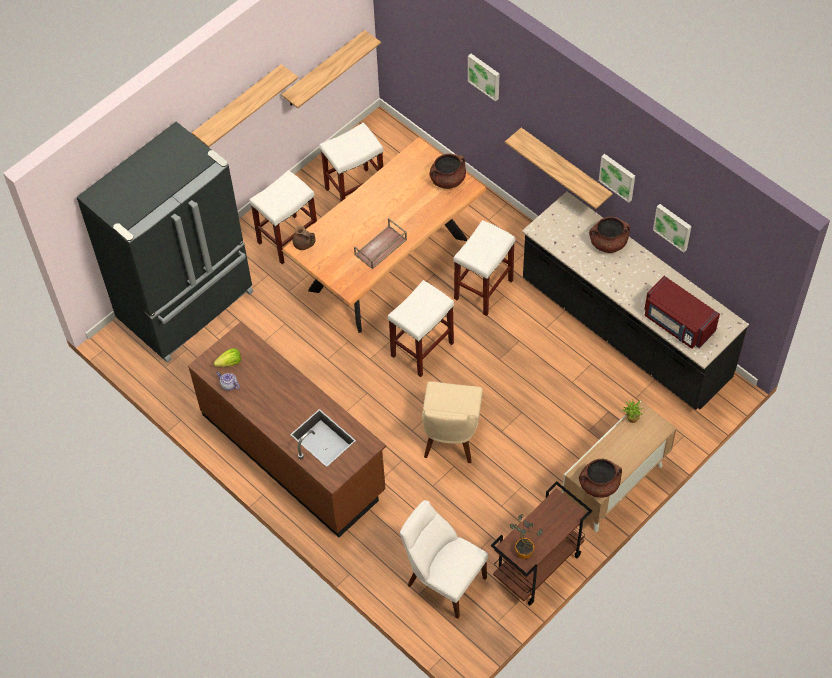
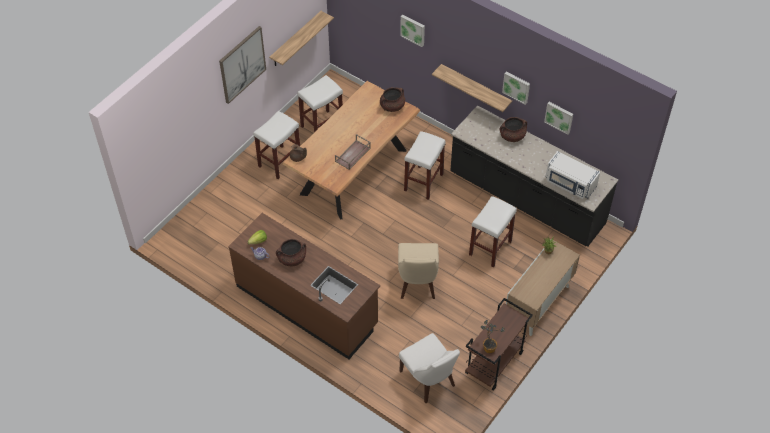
camera: 10 degrees left, 5 degrees down
black fridge [77,121,254,363] -> none
shelf [192,64,298,147] -> picture [219,26,266,104]
white stool [388,280,454,377] -> white stool moved to [469,196,517,267]
white chair [400,500,488,619] -> white chair turned 150 degrees counterclockwise [399,333,460,403]
brown cooking pot [579,459,622,498] -> brown cooking pot moved to [276,239,306,266]
red microwave [644,276,720,349] -> white microwave [546,151,600,199]

